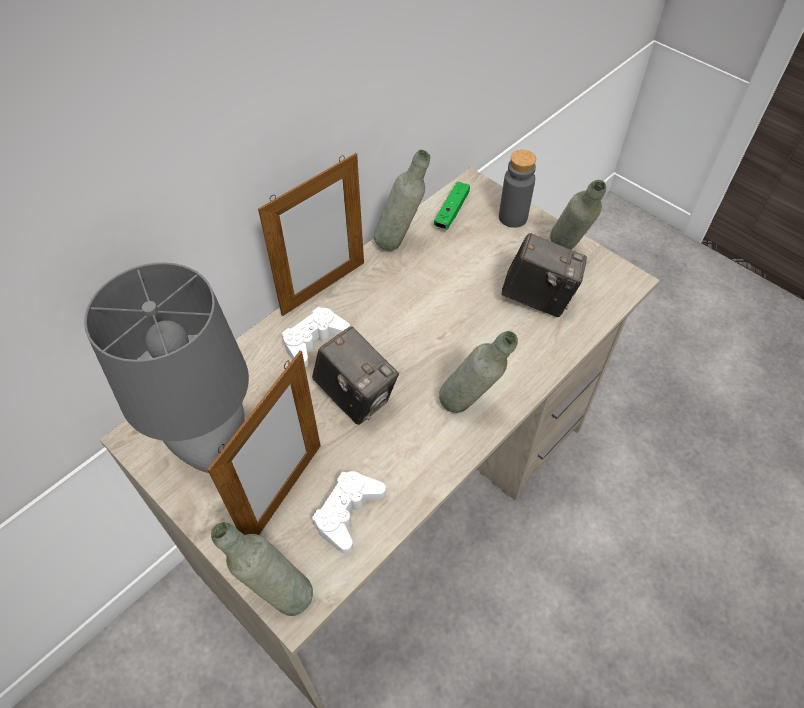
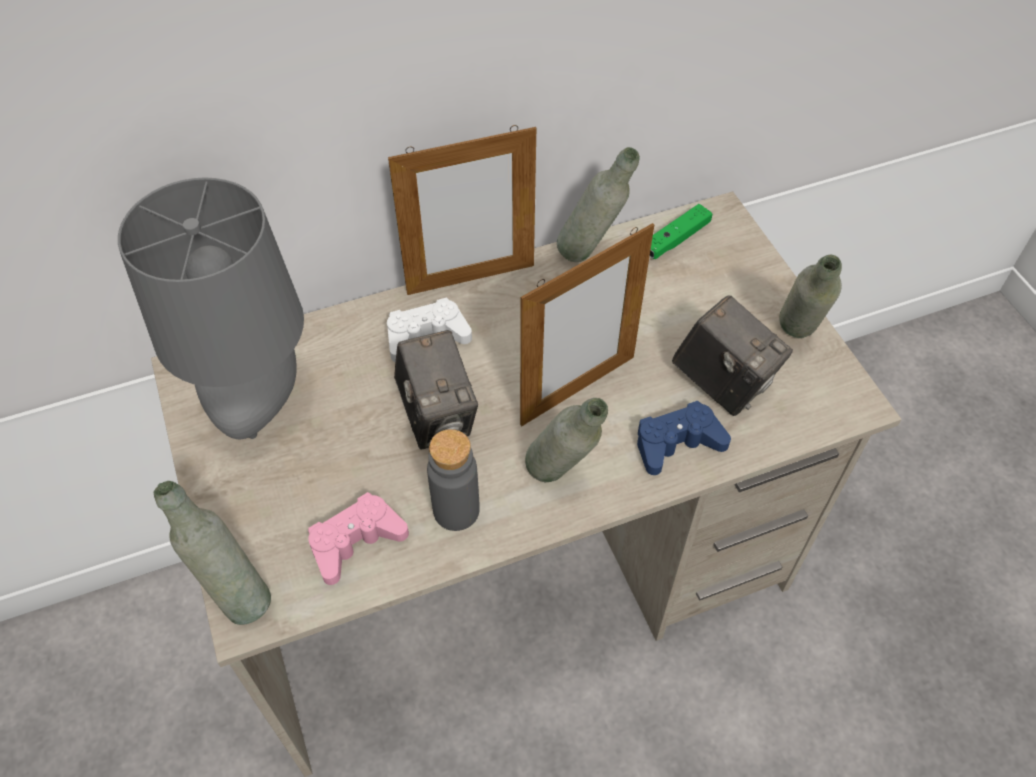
camera: 25 degrees right, 0 degrees up
picture frame [207,351,321,535] -> picture frame moved to [520,223,654,426]
white game controller [312,471,386,554] -> pink game controller [308,492,409,585]
grey bottle [499,150,536,228] -> grey bottle moved to [427,429,480,531]
none -> blue game controller [637,401,731,475]

